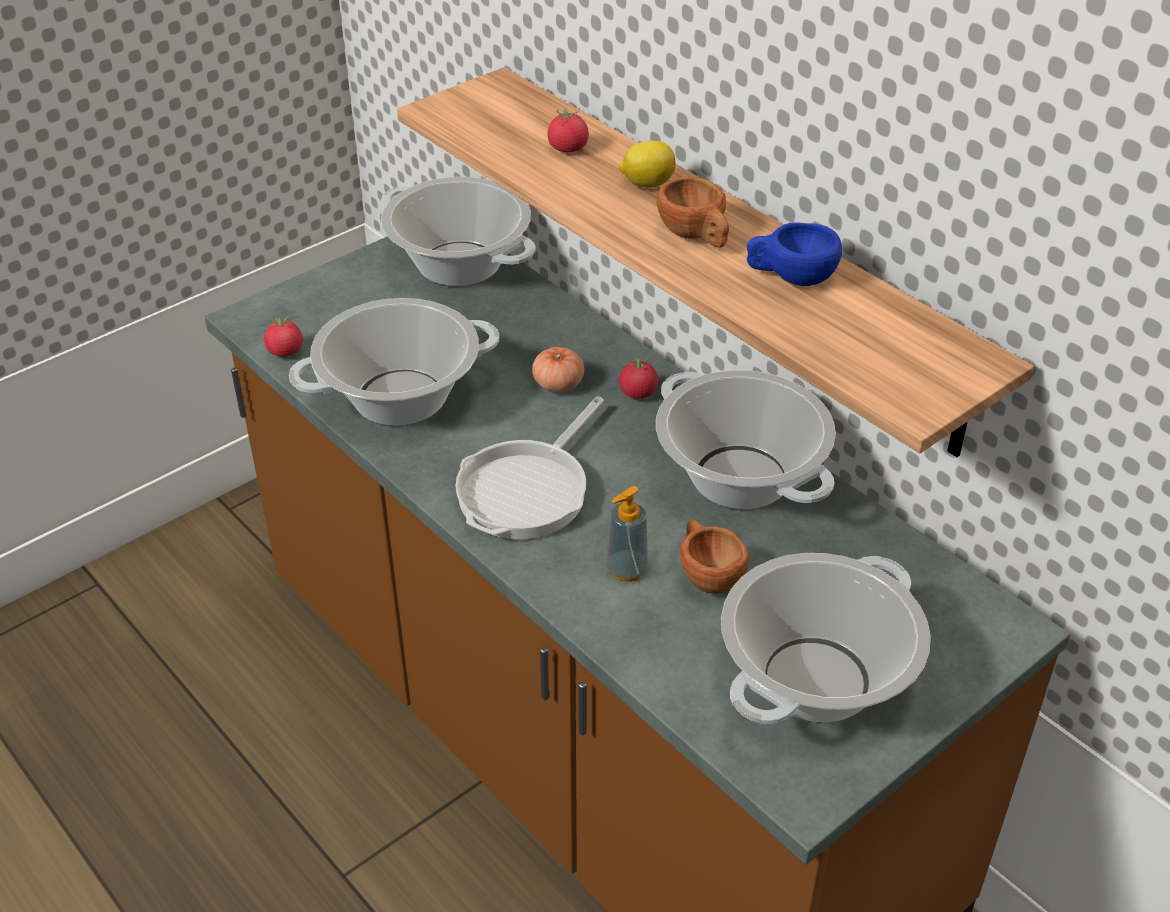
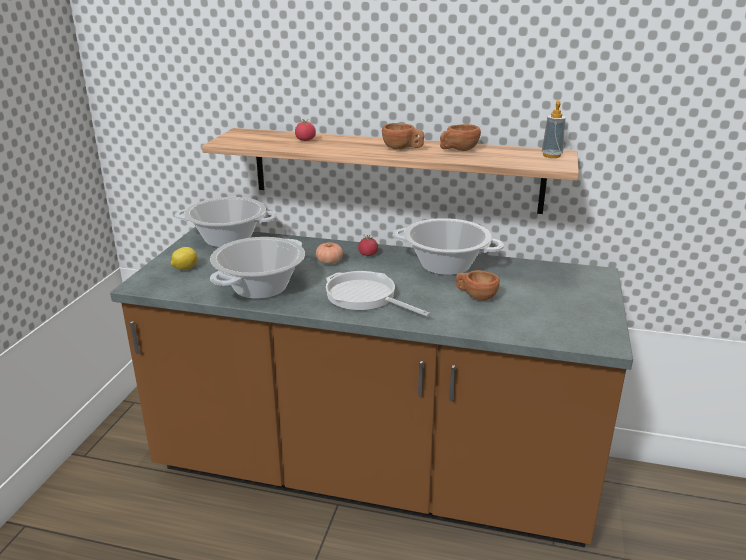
camera: 35 degrees left, 15 degrees down
tomato [264,316,303,357] -> none
frying pan [455,396,604,540] -> frying pan turned 135 degrees clockwise [326,271,430,317]
soap dispenser [607,486,648,582] -> soap dispenser moved to [542,101,566,158]
lemon [619,140,676,188] -> lemon moved to [170,247,197,270]
cooking pot [721,553,931,724] -> none
blue cup [747,223,842,286] -> brown cup [440,124,481,151]

